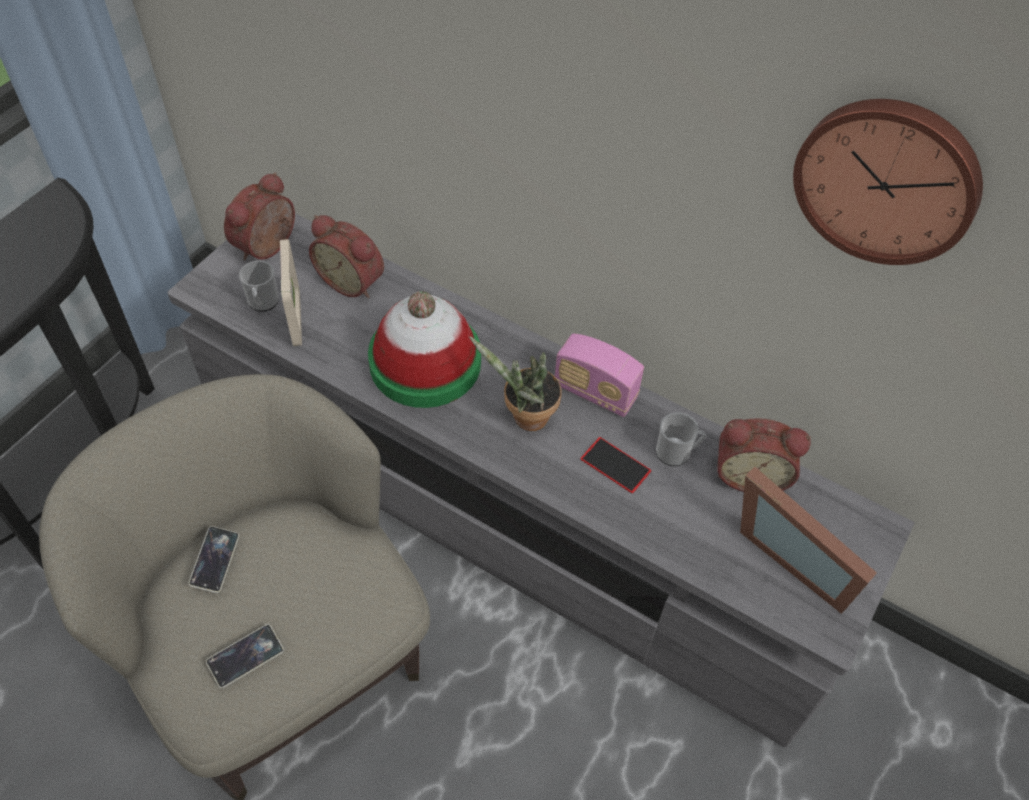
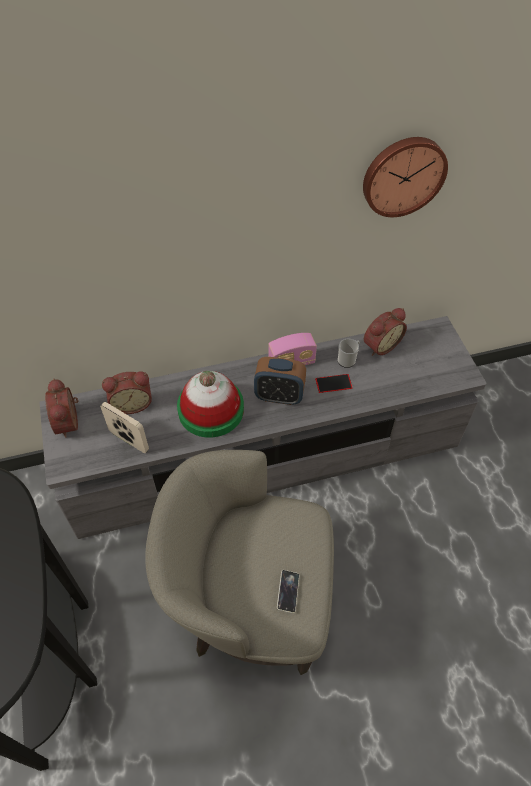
camera: 45 degrees left, 0 degrees up
phone [189,526,239,593] -> none
mug [239,261,279,312] -> none
potted plant [470,337,562,431] -> alarm clock [254,357,306,405]
picture frame [740,467,877,614] -> none

